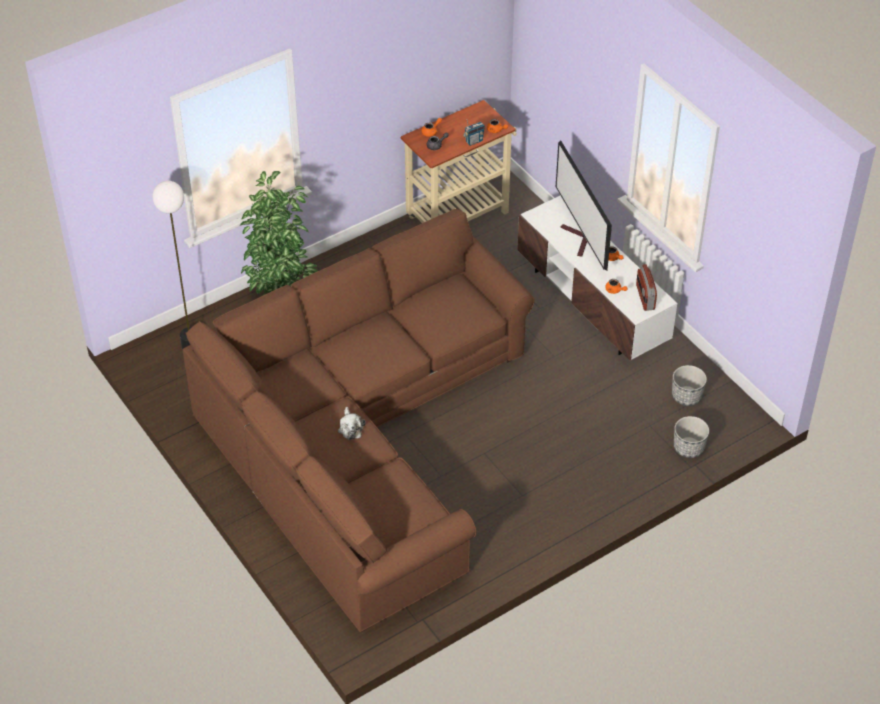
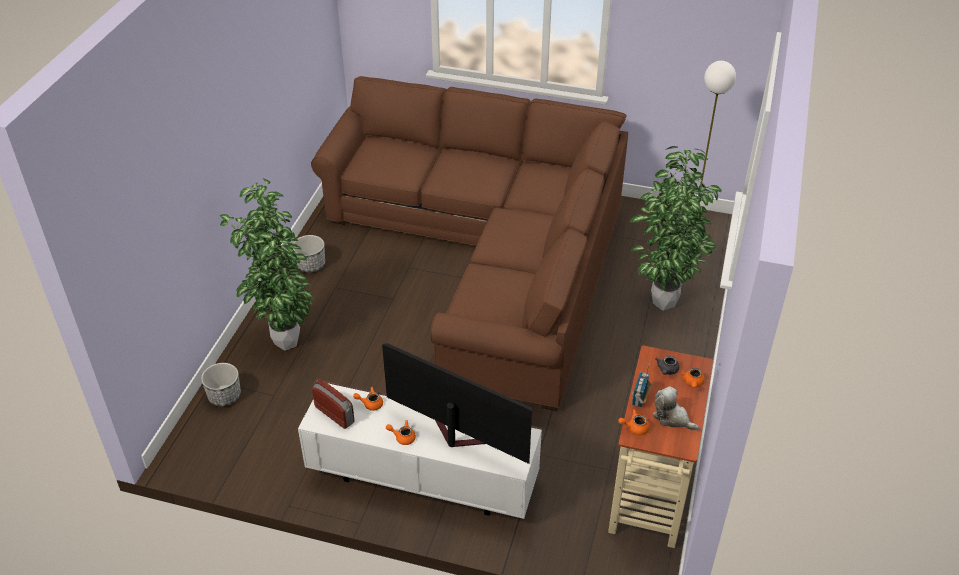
camera: 140 degrees right, 5 degrees down
plush toy [338,407,365,440] -> plush toy moved to [653,386,699,431]
planter [672,365,707,406] -> planter moved to [292,235,325,273]
none -> potted plant [220,178,314,351]

